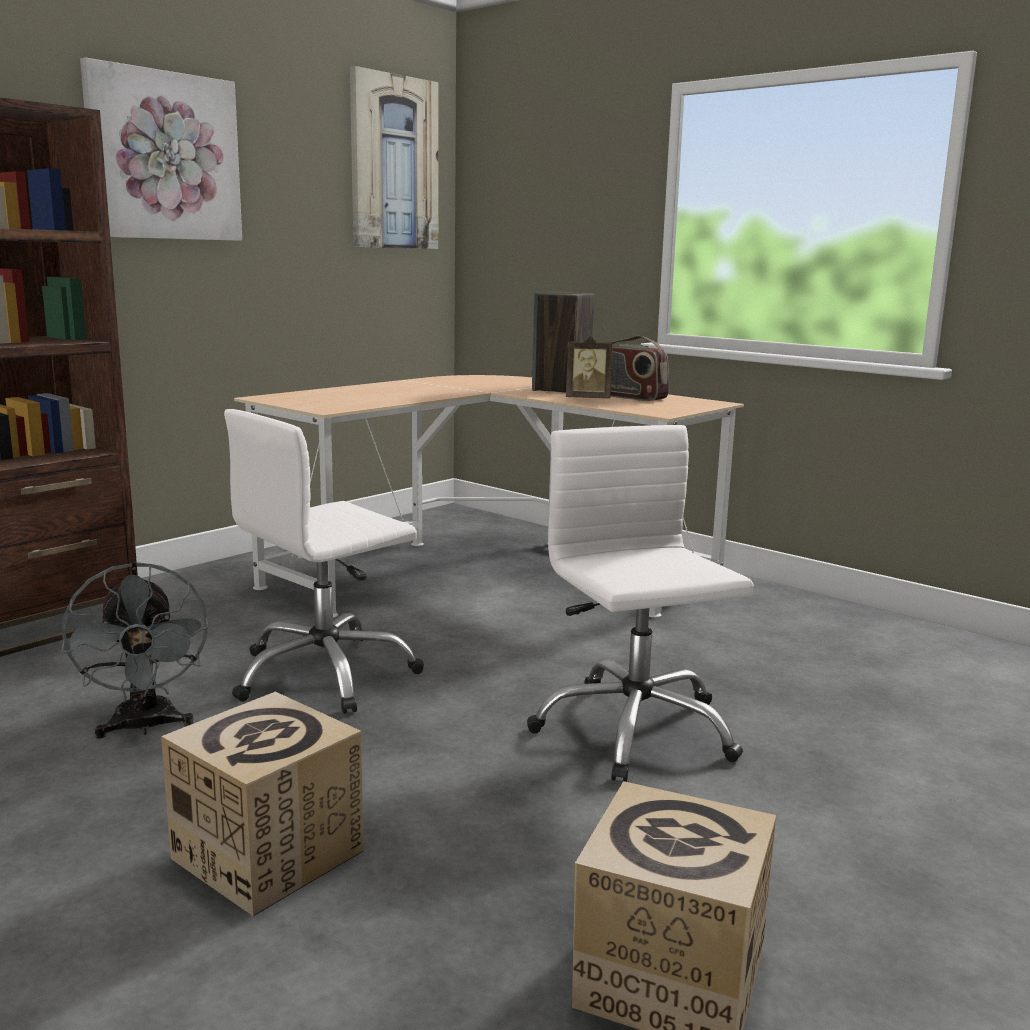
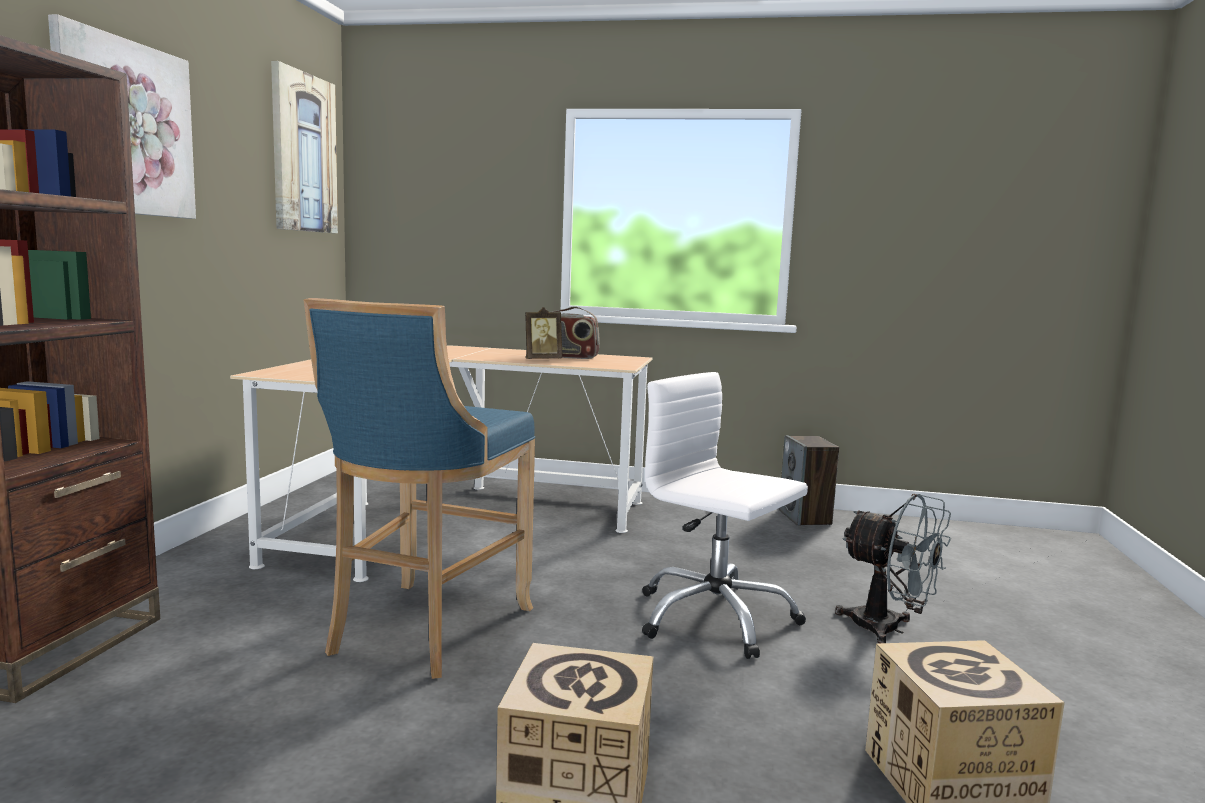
camera: 30 degrees left, 5 degrees down
grey fan [62,562,209,738] -> grey fan moved to [835,493,951,643]
white office chair [224,409,424,714] -> blue stool [304,298,535,679]
speaker [532,291,595,392] -> speaker moved to [779,435,839,526]

